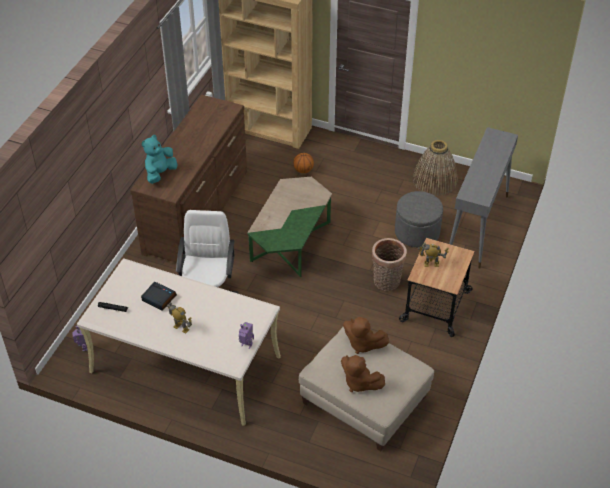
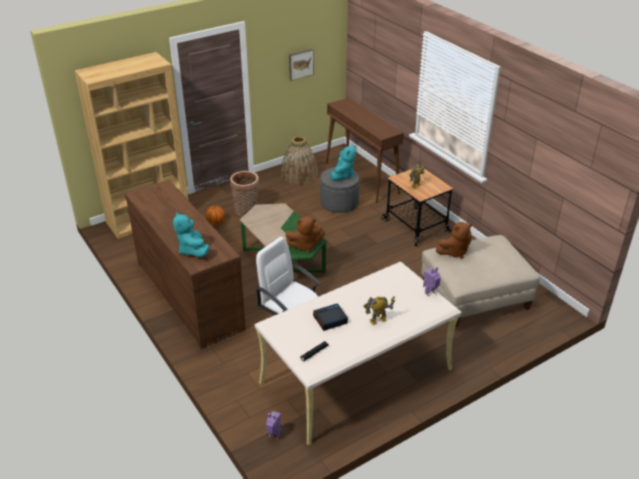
camera: 55 degrees left, 10 degrees down
brown plush toy [341,355,385,392] -> brown plush toy moved to [285,216,325,253]
basket [372,238,407,291] -> basket moved to [230,171,259,217]
grey console table [449,127,518,269] -> brown console table [326,97,404,203]
none -> picture [289,49,314,81]
none -> turquoise plush toy [330,145,356,181]

